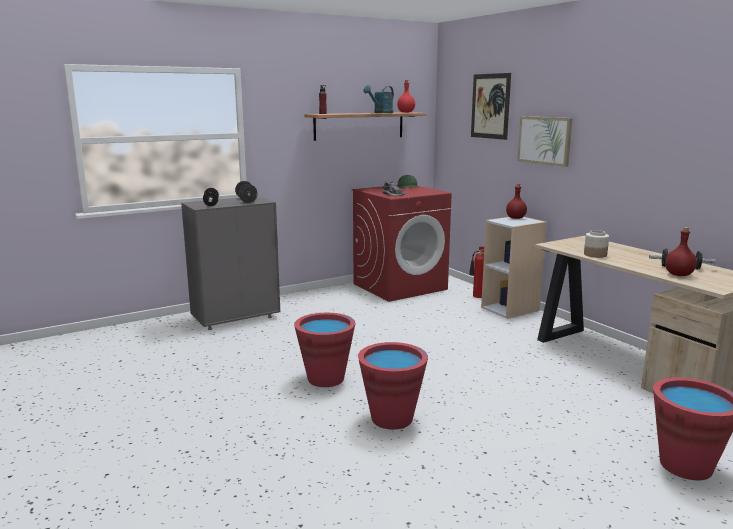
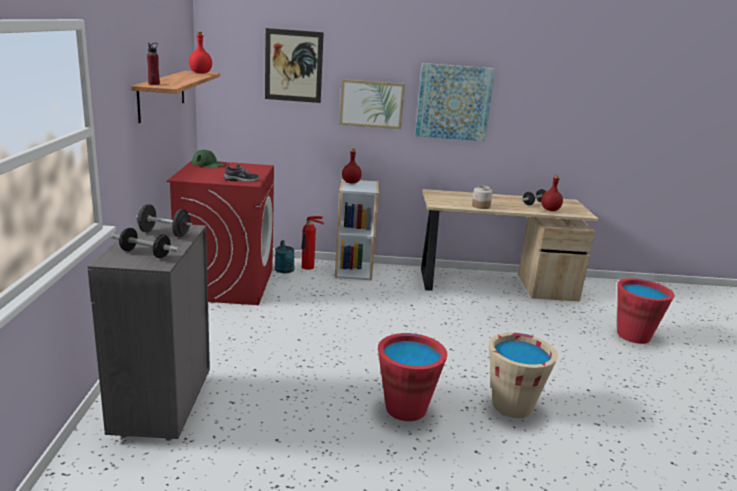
camera: 60 degrees left, 5 degrees up
red bucket [358,342,428,430] -> beige bucket [489,333,558,418]
turquoise watering can [363,85,394,113] -> turquoise watering can moved to [275,240,295,273]
none -> picture [415,63,495,141]

